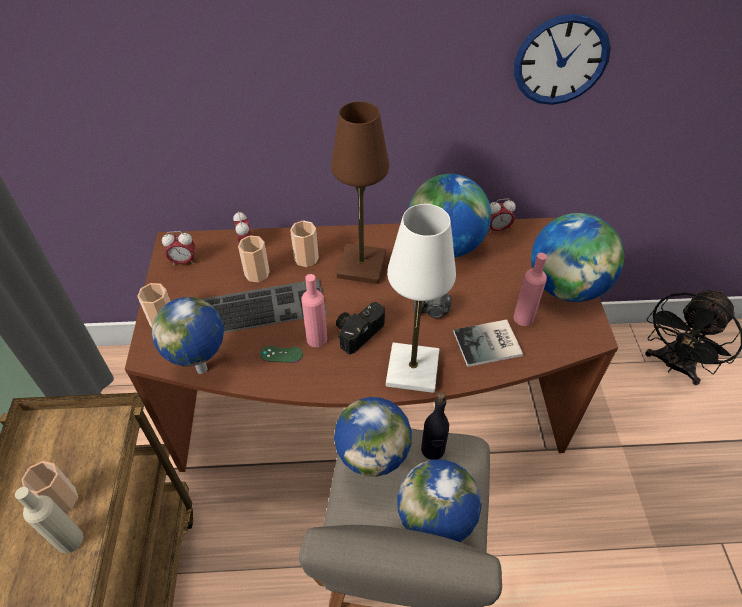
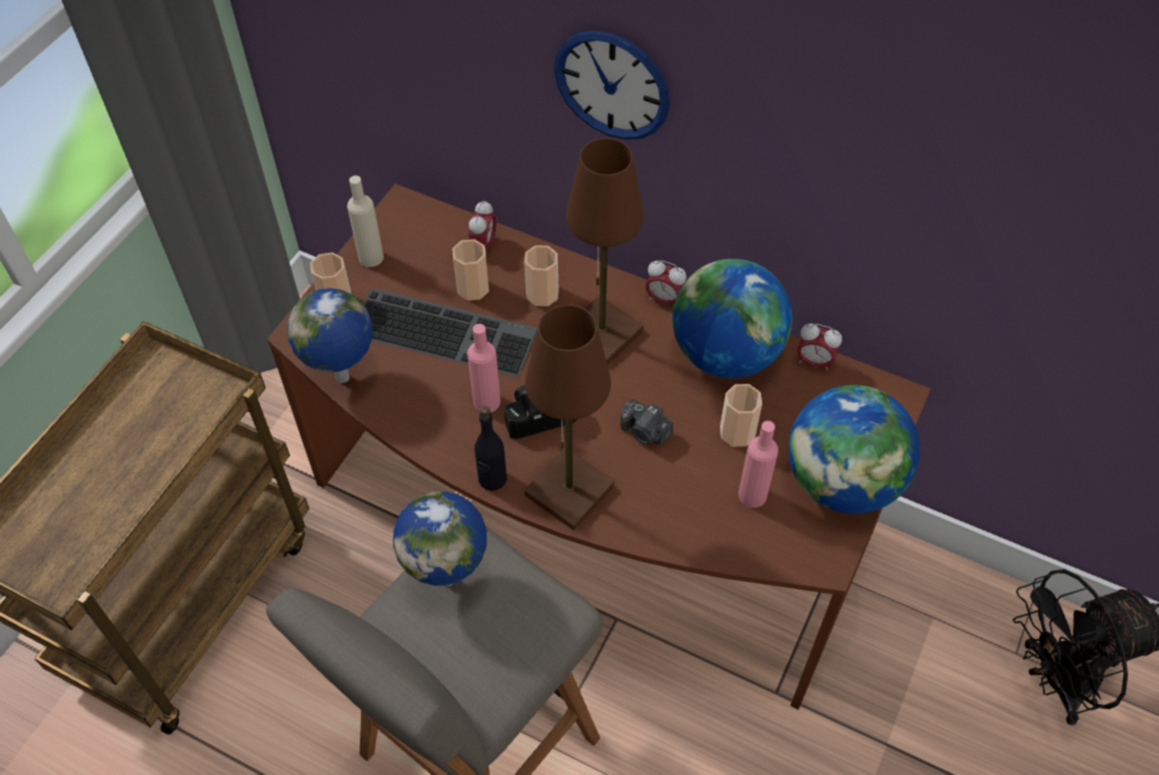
camera: 30 degrees right, 5 degrees up
beige bottle [15,487,83,553] -> beige bottle moved to [347,175,384,267]
cup [22,461,78,513] -> cup moved to [720,384,762,447]
alarm clock [162,231,195,266] -> alarm clock moved to [645,260,687,305]
green game controller [260,346,303,363] -> none
white table lamp [386,204,456,393] -> brown table lamp [524,305,614,530]
globe [397,460,482,542] -> none
black bottle [421,392,449,460] -> black bottle moved to [474,406,507,491]
book [453,320,523,367] -> none
wall clock [514,14,611,105] -> wall clock moved to [554,31,670,140]

